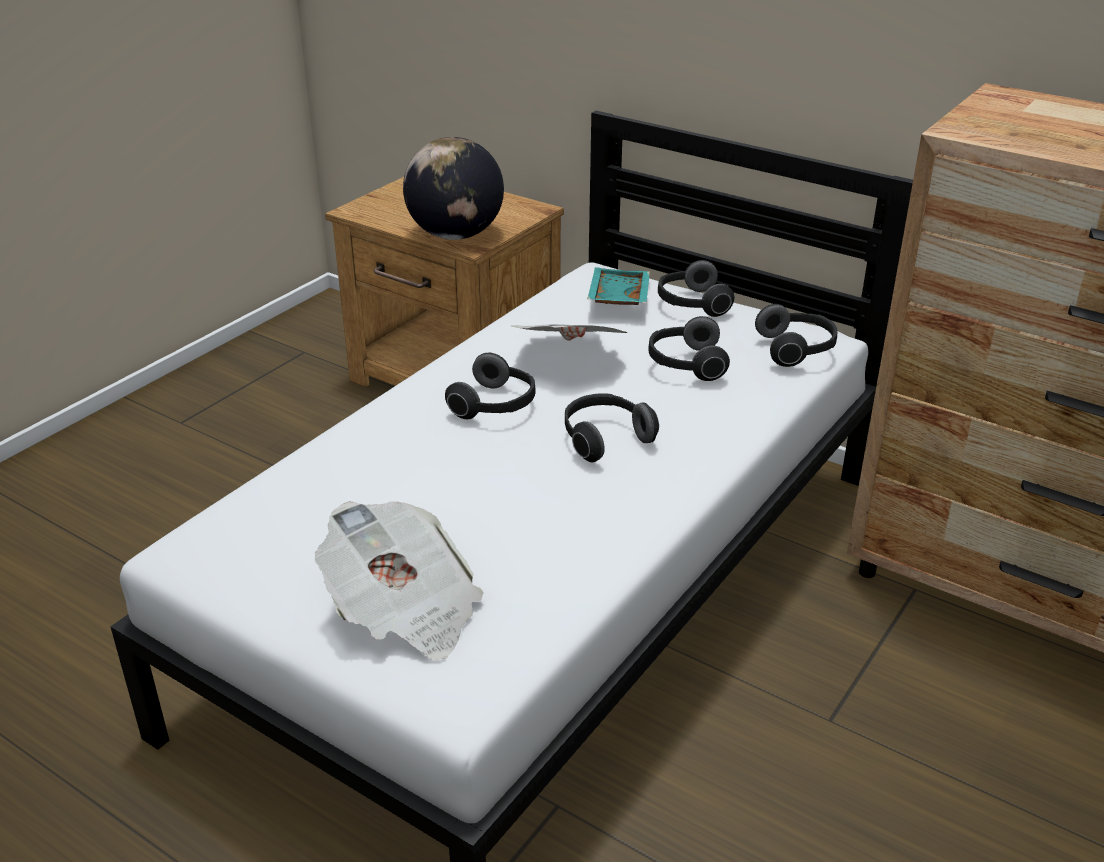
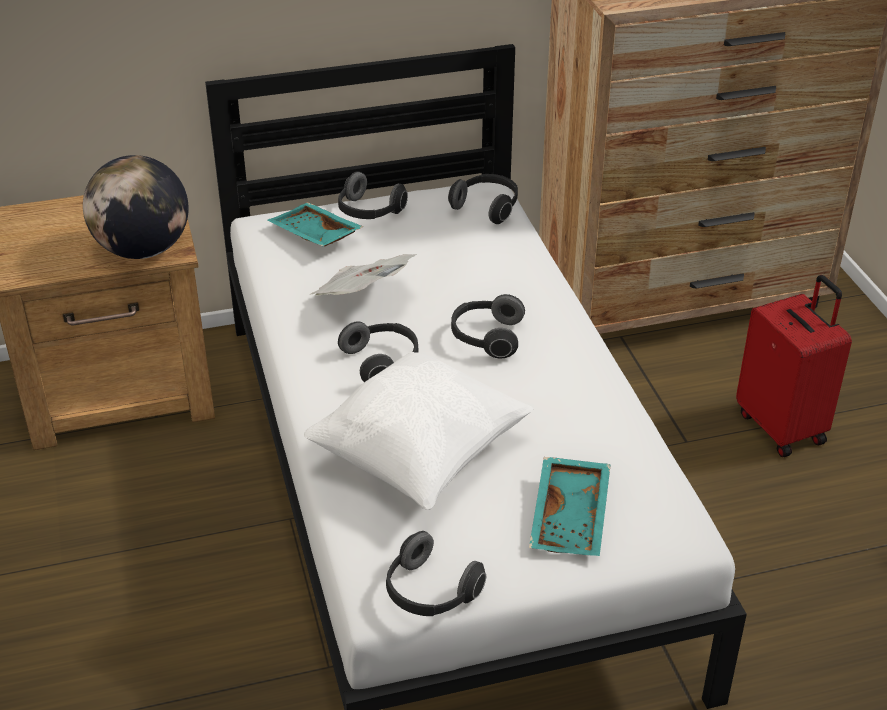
camera: 50 degrees left, 5 degrees up
newspaper [315,501,484,660] -> turquoise tray [529,457,611,556]
headphones [648,316,730,381] -> headphones moved to [386,531,486,616]
none -> white pillow [304,352,533,510]
none -> red suitcase [736,275,852,457]

